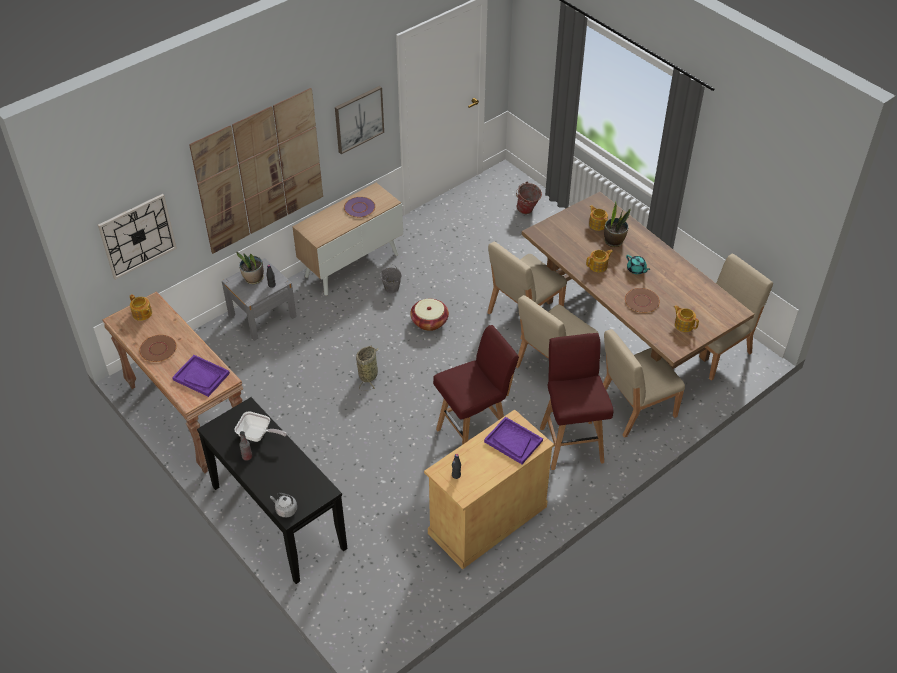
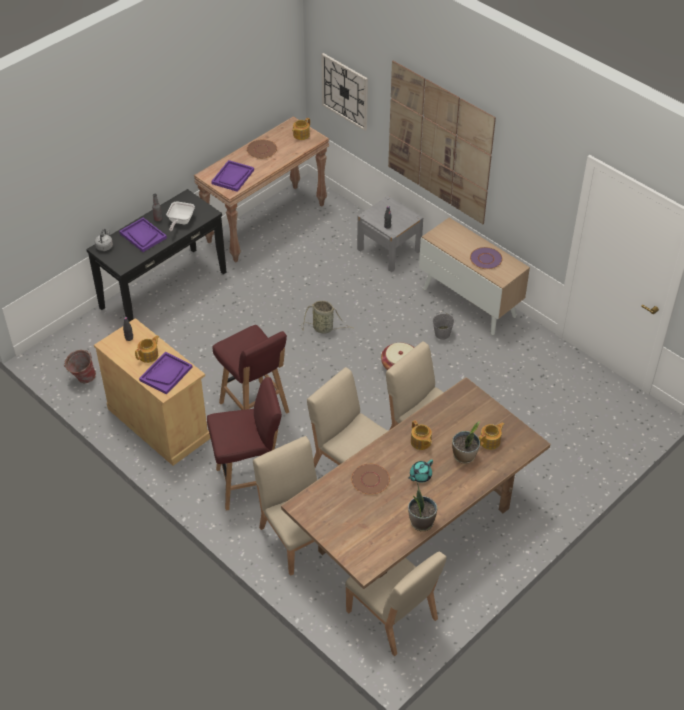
camera: 85 degrees right, 0 degrees up
potted plant [236,252,264,284] -> potted plant moved to [408,483,437,531]
picture [335,86,384,154] -> none
bucket [516,182,542,214] -> bucket moved to [64,350,96,383]
teapot [674,305,699,332] -> teapot moved to [135,335,159,363]
none -> purple tray [119,218,167,252]

